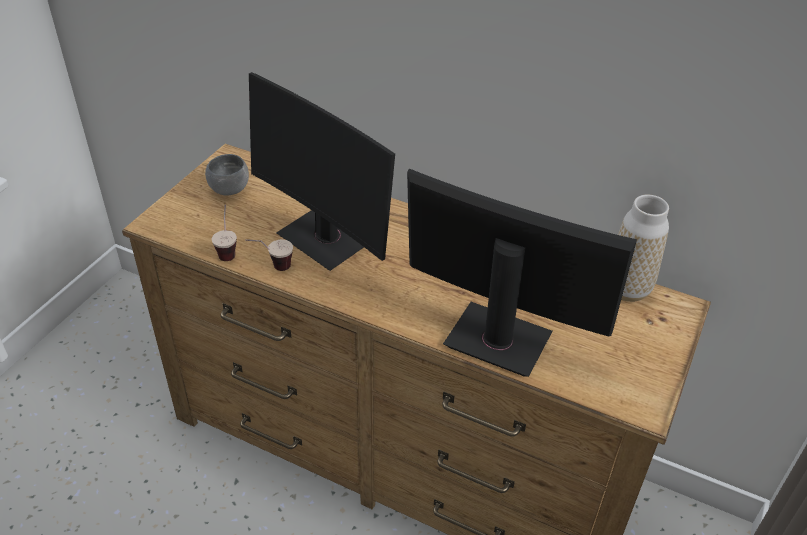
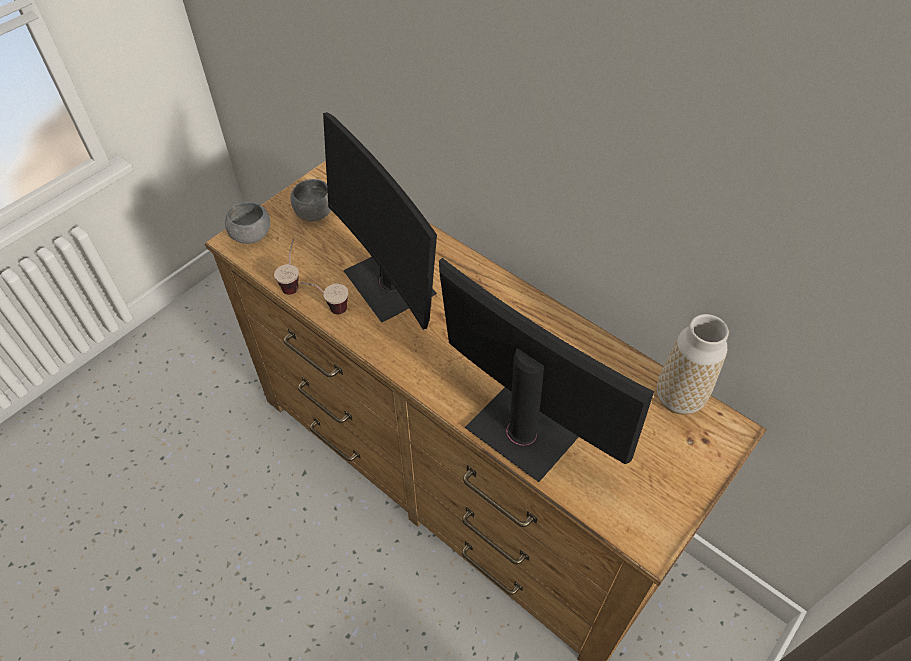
camera: 15 degrees right, 10 degrees up
none -> grey bowl [225,201,270,244]

